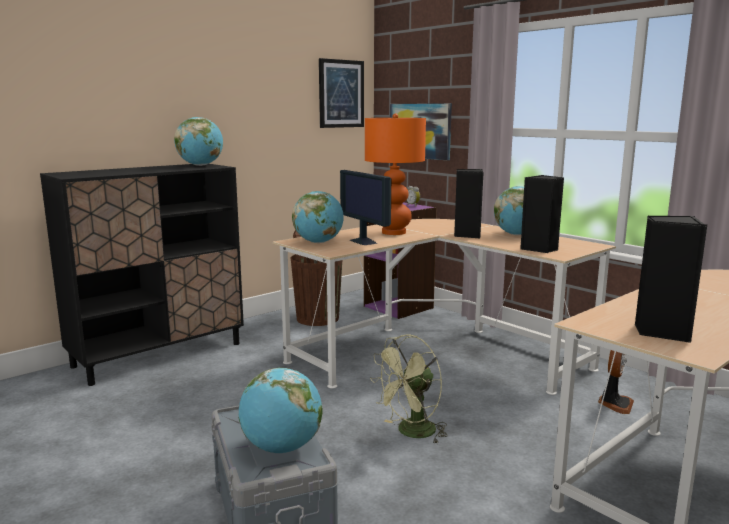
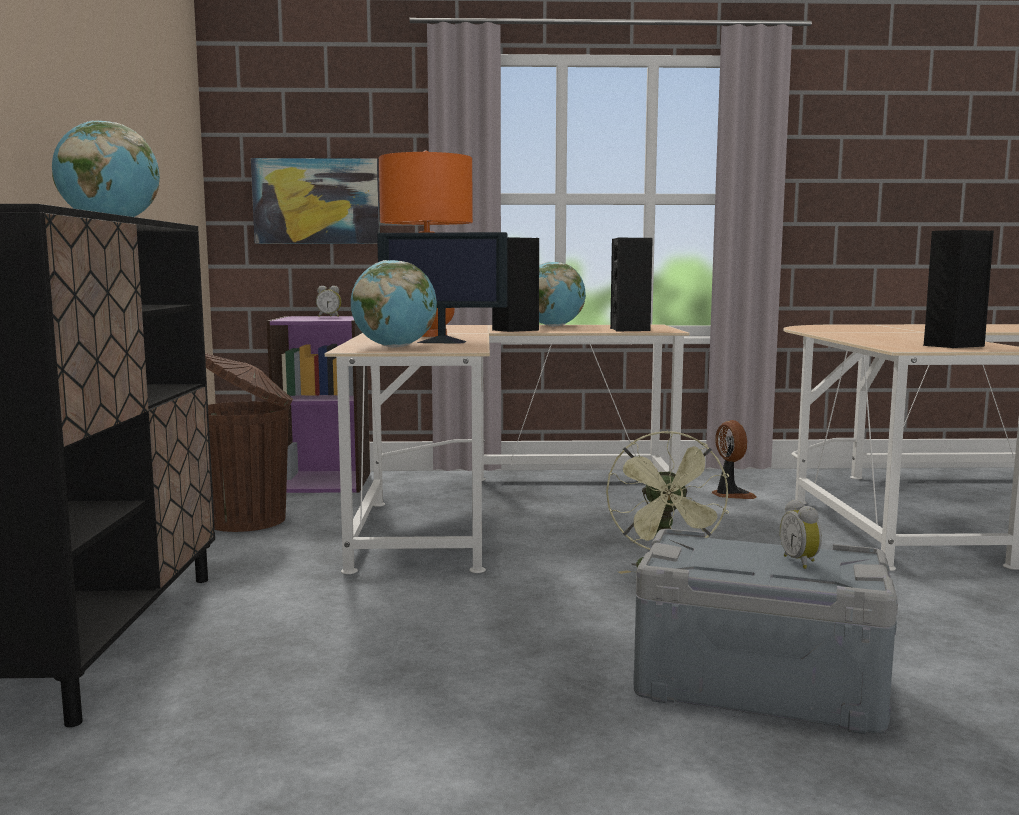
camera: 50 degrees left, 5 degrees down
globe [238,368,323,453] -> alarm clock [780,499,822,569]
picture [319,58,364,128] -> none

